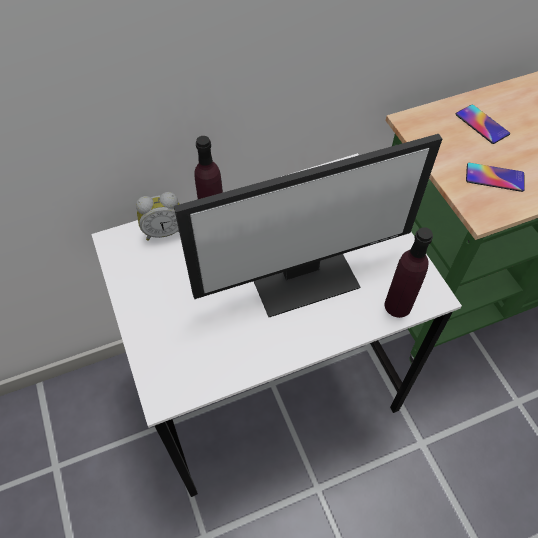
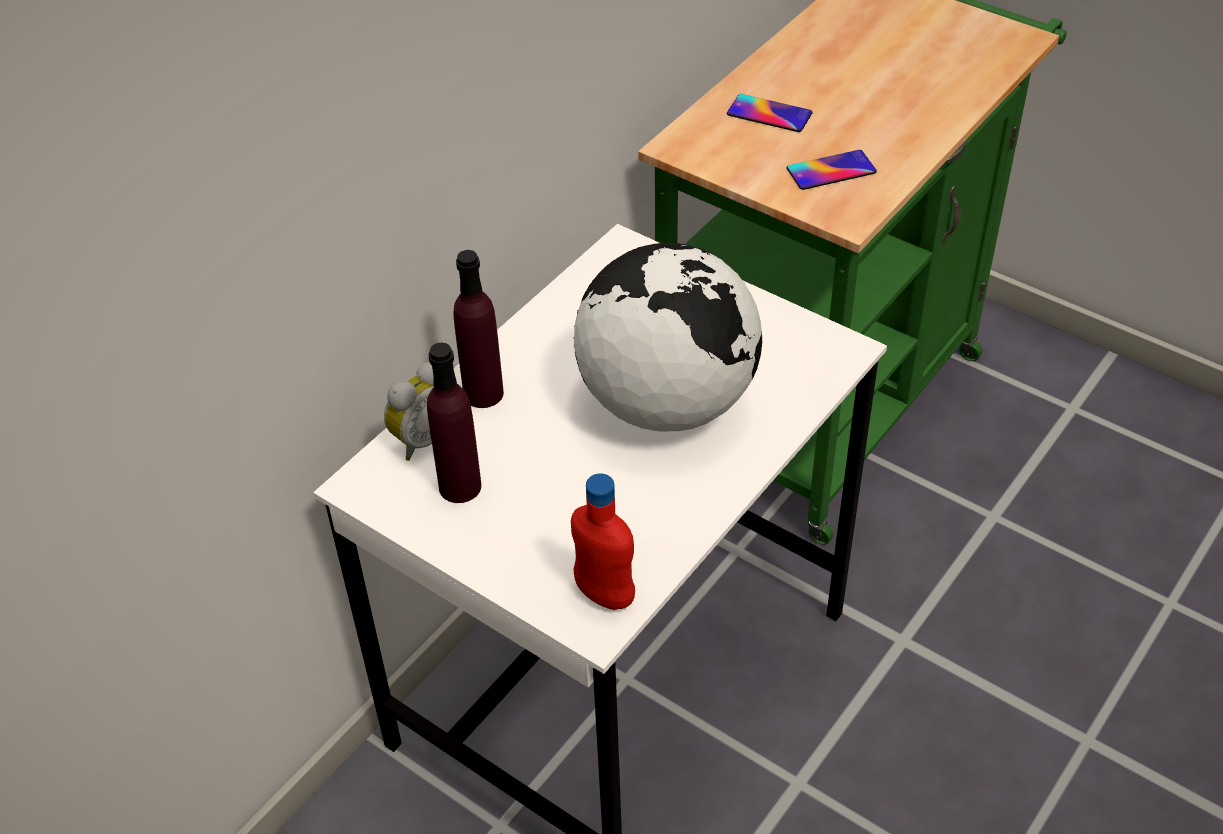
camera: 30 degrees left, 10 degrees down
monitor [174,134,442,317] -> globe [574,243,762,431]
purple bottle [385,227,433,318] -> purple bottle moved to [427,343,481,503]
none -> red bottle [571,473,635,610]

